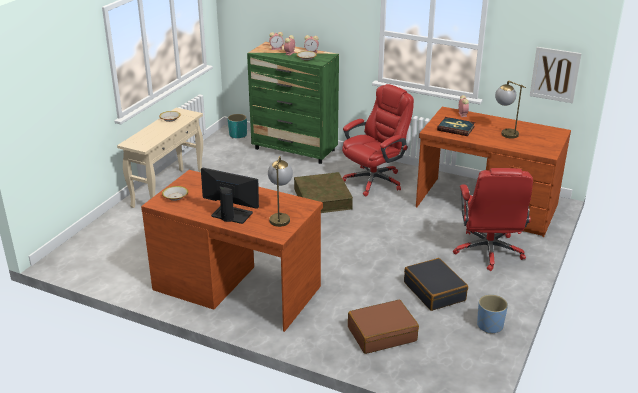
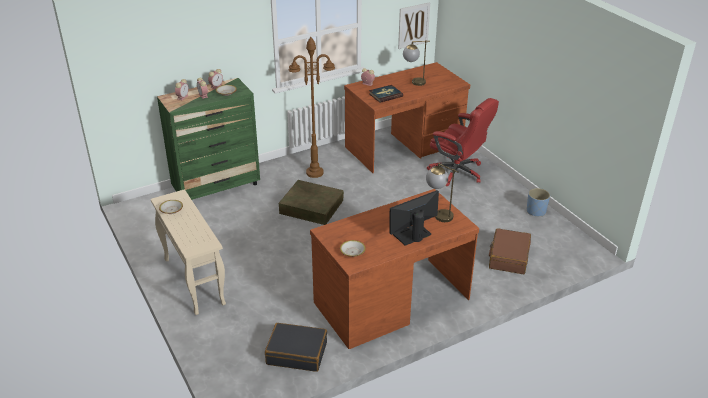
camera: 55 degrees left, 5 degrees up
turquoise planter [228,114,247,138] -> none
red office chair [342,84,414,196] -> brown floor lamp [289,37,335,178]
black suitcase [404,258,468,311] -> black suitcase moved to [265,323,327,372]

